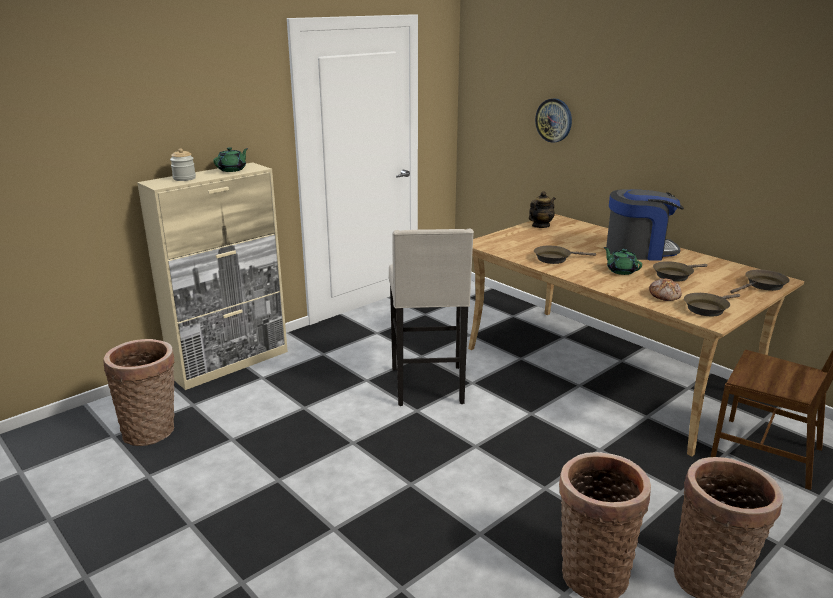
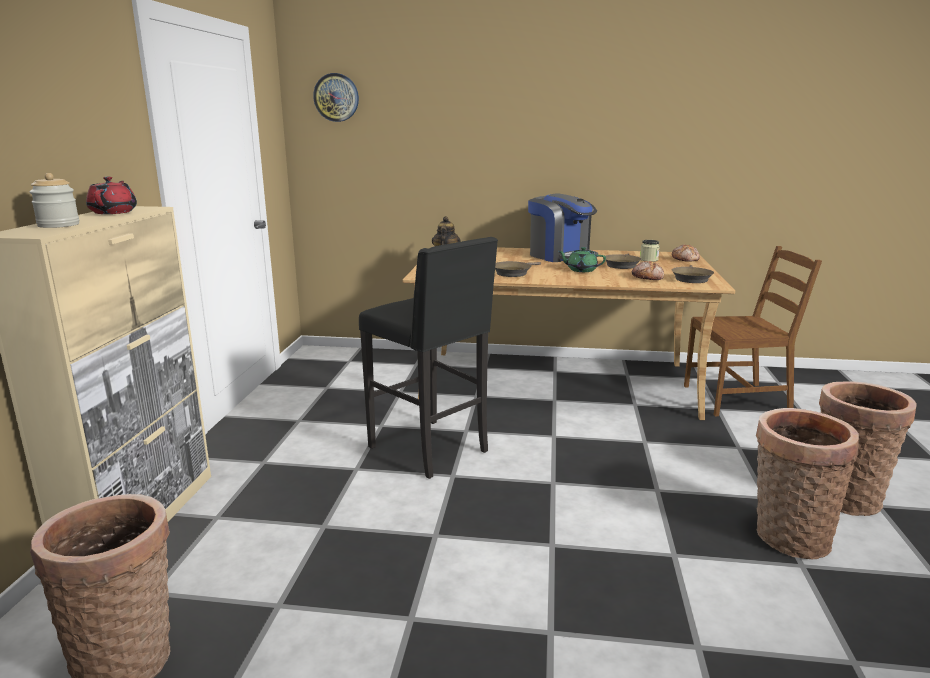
camera: 40 degrees left, 5 degrees down
green teapot [213,147,248,172] -> red teapot [86,177,137,214]
beige stool [389,229,474,406] -> black stool [359,237,498,479]
wall clock [535,98,572,143] -> wall clock moved to [313,73,359,122]
coffee machine [606,189,684,261] -> coffee machine turned 90 degrees clockwise [528,193,598,262]
brown frying pan [730,270,790,293] -> bread [672,244,700,262]
none -> jar [640,240,660,262]

